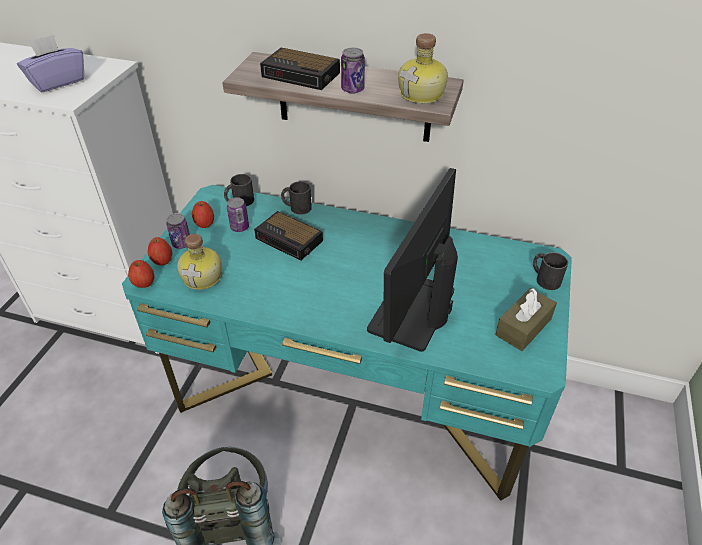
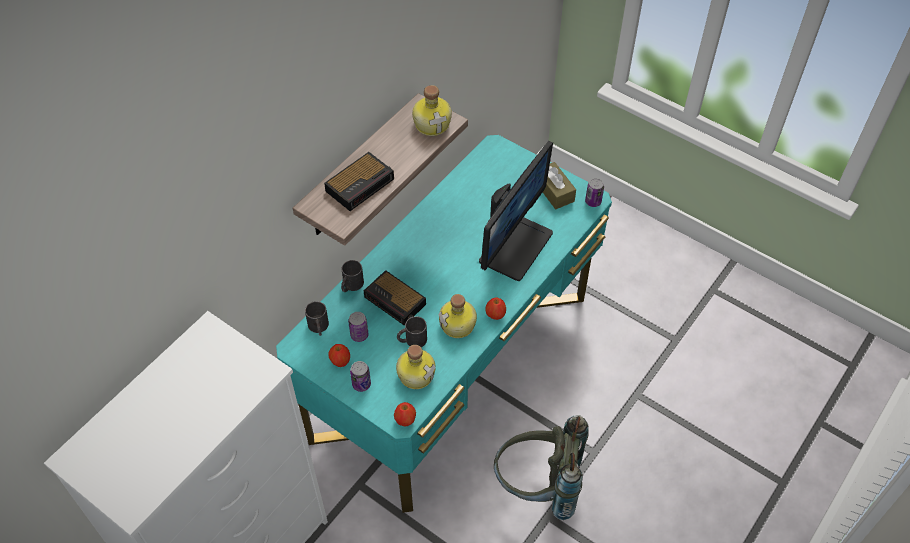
camera: 70 degrees left, 10 degrees up
purple tissue box [17,35,84,93] -> none
apple [148,237,172,265] -> apple moved to [486,297,506,320]
alarm clock [254,211,323,261] -> alarm clock turned 75 degrees clockwise [364,270,426,326]
can [341,48,365,93] -> can moved to [585,178,604,207]
monitor [367,168,458,352] -> monitor turned 105 degrees counterclockwise [479,141,553,281]
black mug [533,252,568,290] -> black mug moved to [397,316,427,347]
none -> bottle [438,294,477,338]

